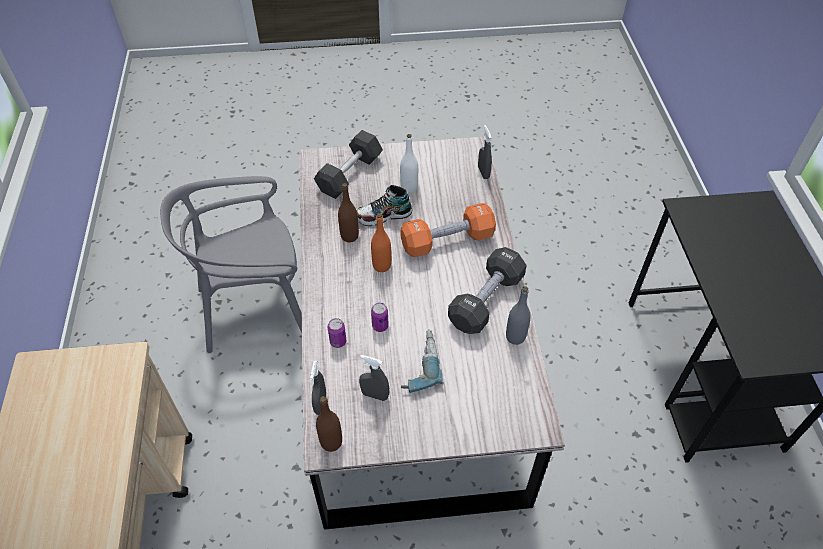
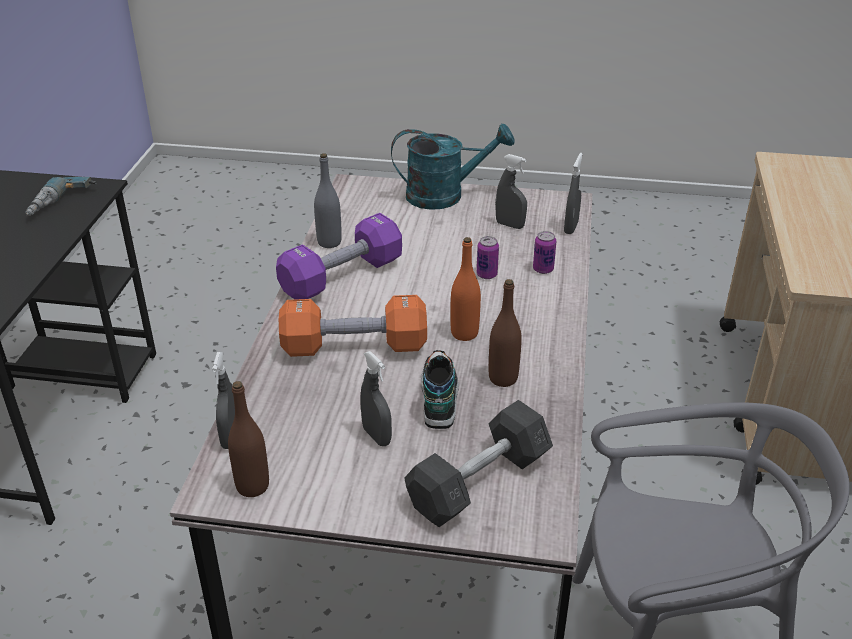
camera: 165 degrees left, 15 degrees down
brown bottle [316,396,342,452] -> brown bottle moved to [228,381,269,497]
shoe [356,185,413,226] -> shoe turned 90 degrees counterclockwise [421,350,459,429]
white bottle [400,134,418,193] -> grey spray bottle [360,351,392,446]
power drill [401,329,443,393] -> power drill moved to [25,177,97,216]
black dumbbell [448,247,527,334] -> purple dumbbell [276,213,402,300]
none -> turquoise watering can [391,124,515,210]

